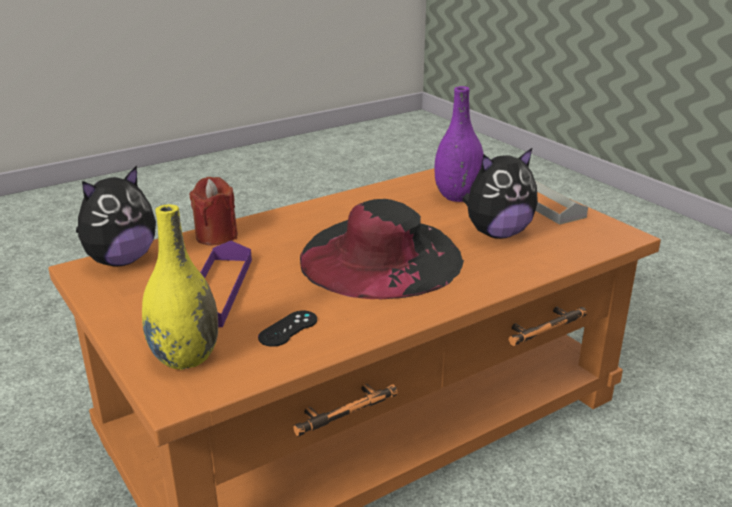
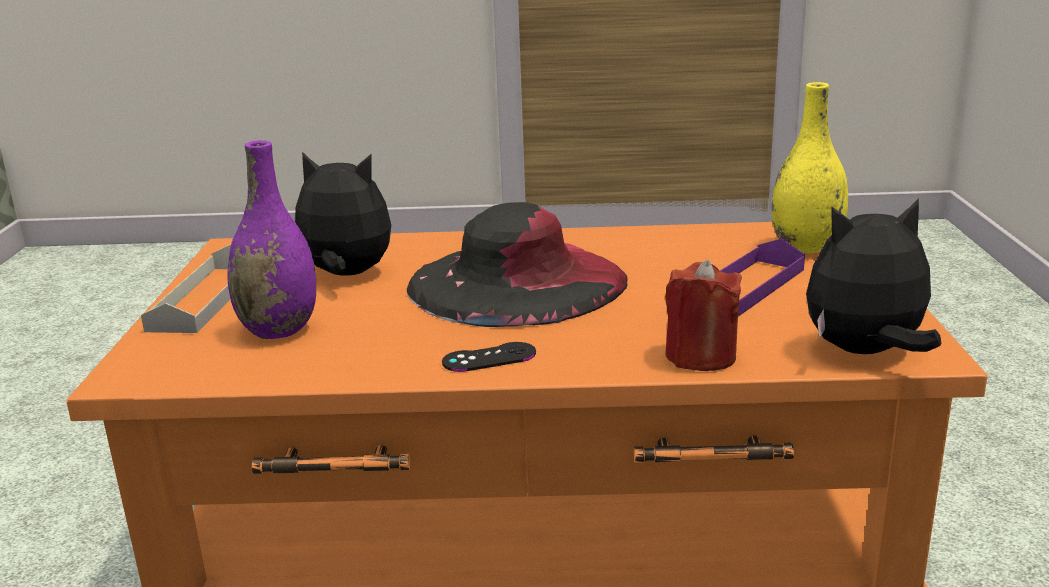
camera: 145 degrees left, 5 degrees down
black game controller [258,311,317,347] -> black game controller moved to [442,342,536,372]

